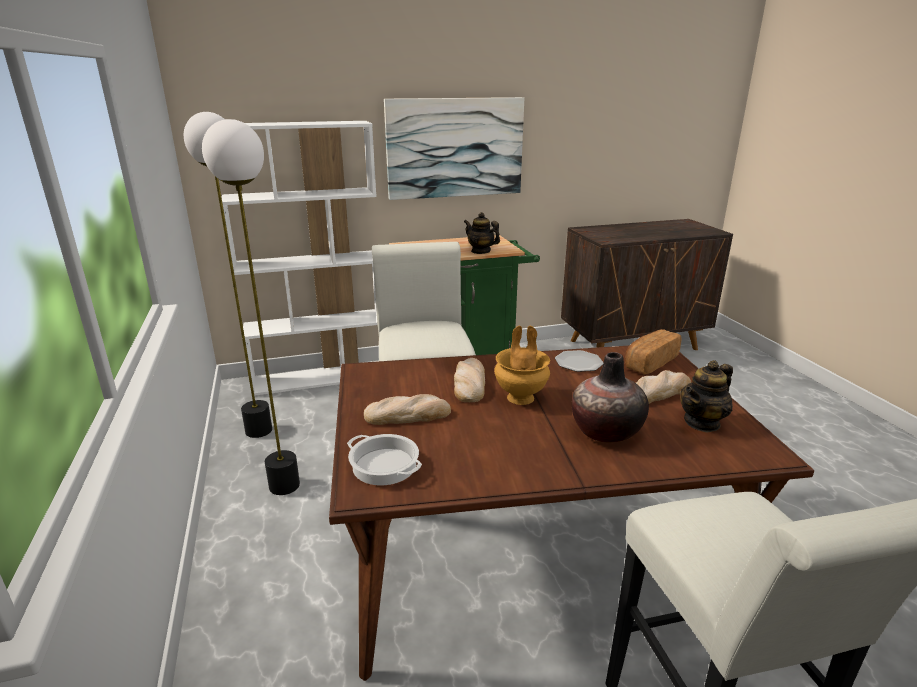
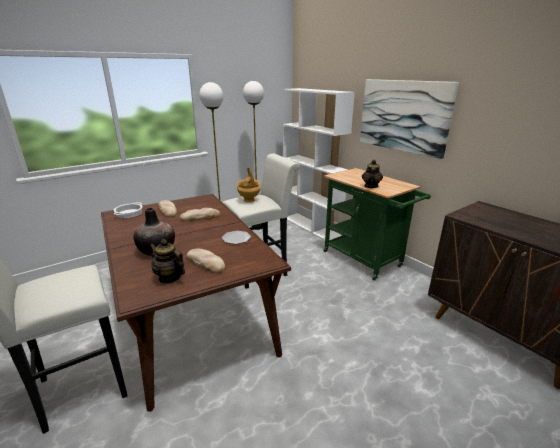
camera: 70 degrees right, 0 degrees up
brown vase [494,326,550,405] -> brown vase moved to [237,168,260,202]
bread [625,329,681,374] -> none

